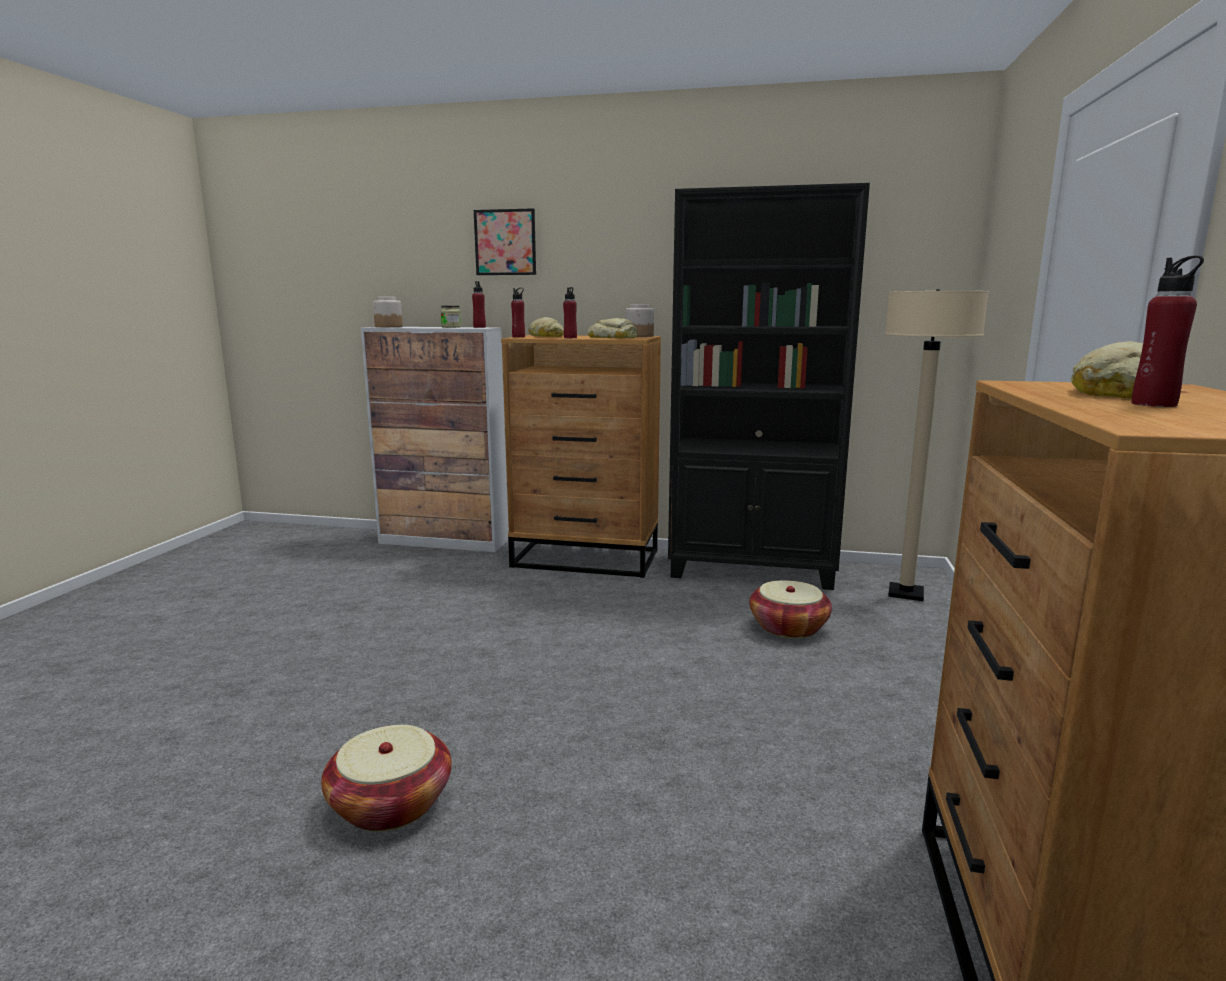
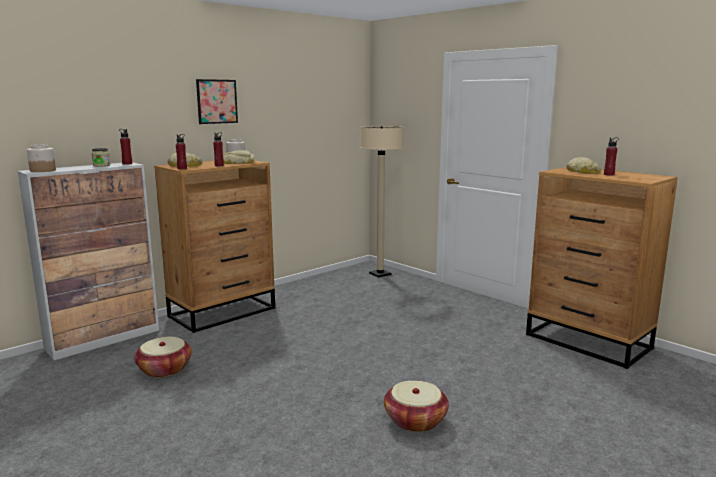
camera: 55 degrees left, 0 degrees up
picture [474,208,536,275] -> picture moved to [196,79,238,124]
black bookcase [668,183,870,590] -> none
basket [749,580,832,639] -> basket moved to [134,337,192,378]

